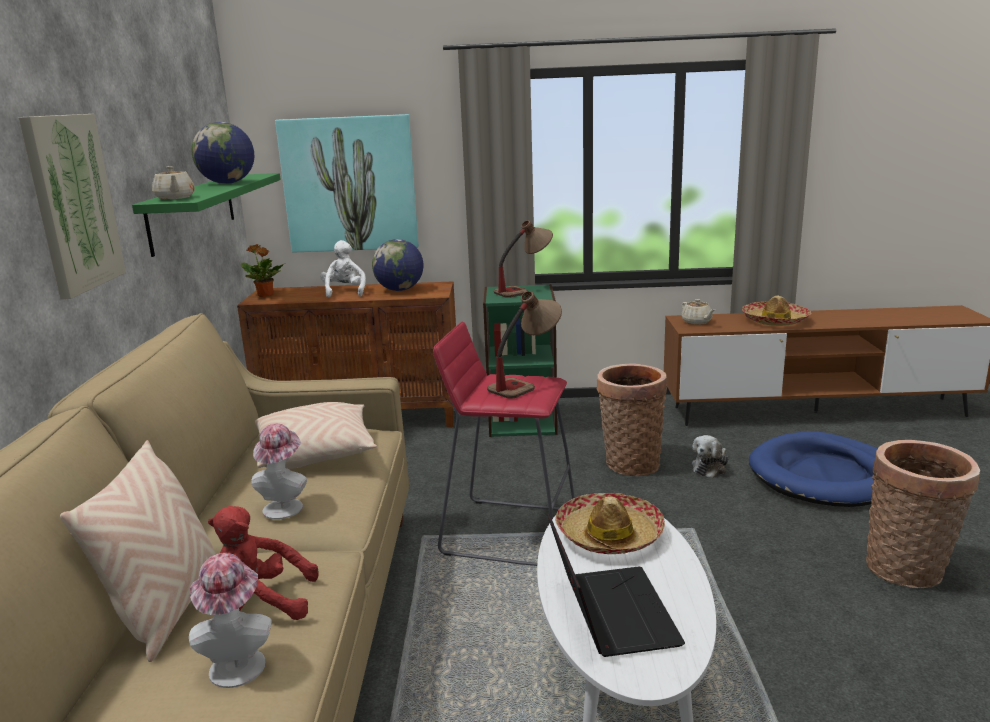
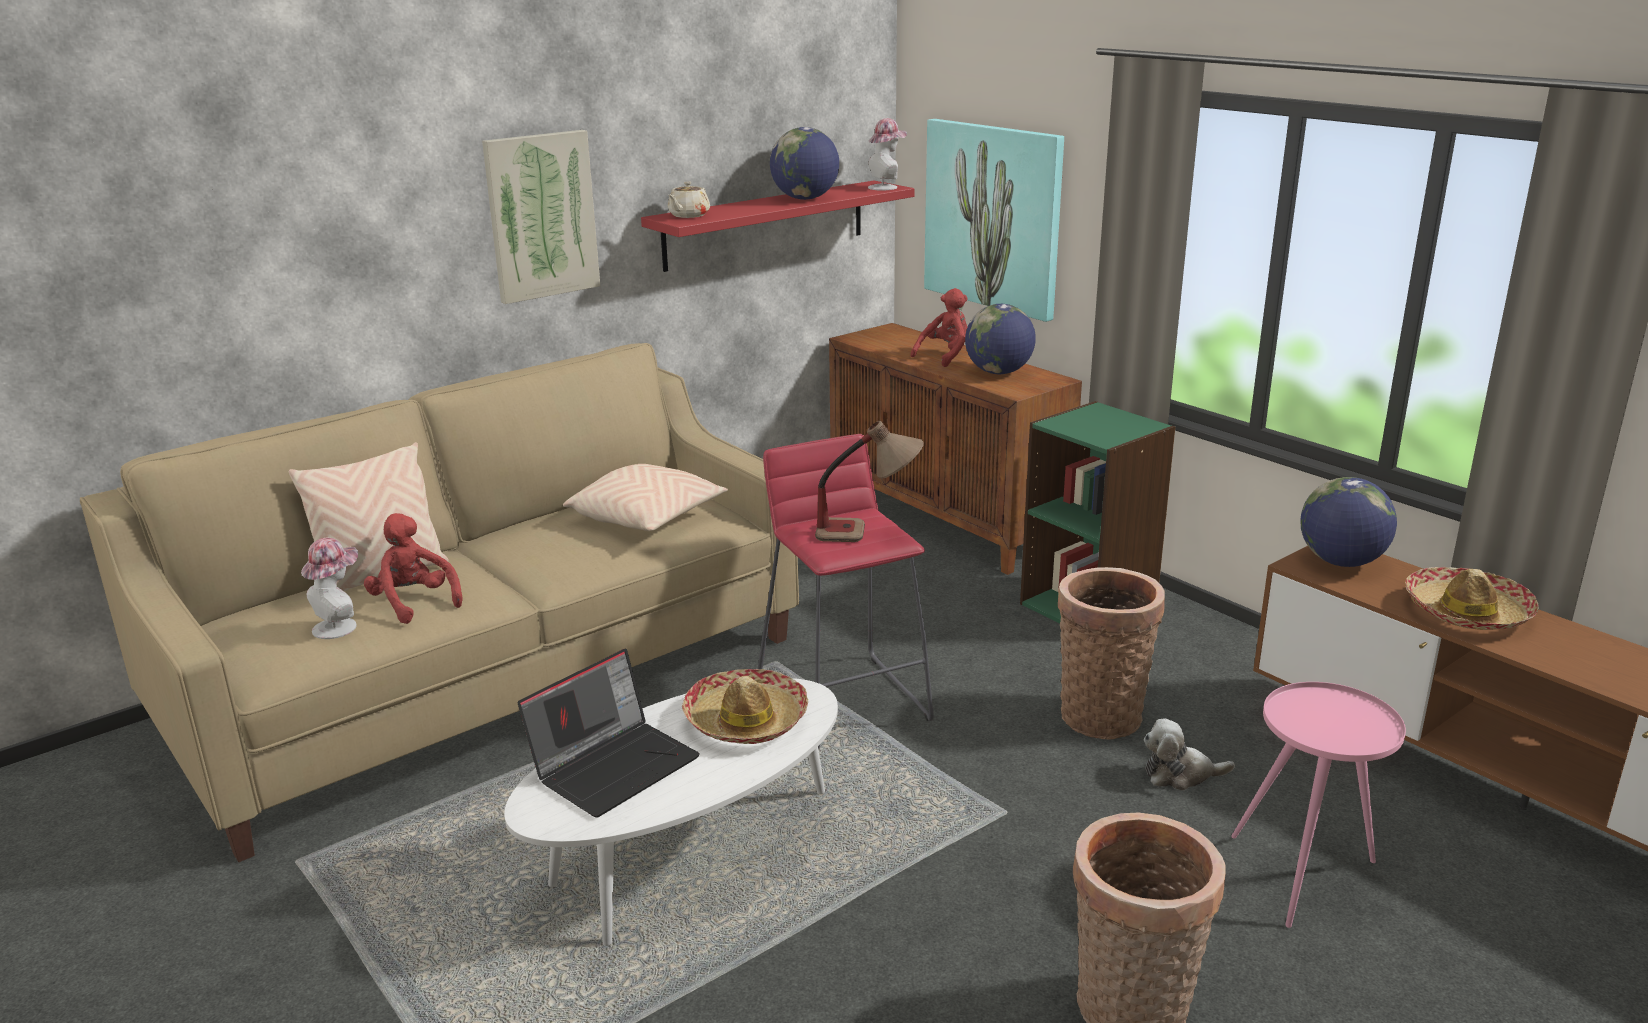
camera: 50 degrees right, 5 degrees up
green shelf [132,173,281,257] -> red shelf [641,181,914,272]
potted plant [241,244,284,297] -> none
hat [251,423,307,519] -> hat moved to [868,118,907,191]
white plush toy [320,240,366,297] -> red plush toy [911,288,968,367]
table lamp [494,220,553,298] -> none
beige teapot [681,299,715,325] -> globe [1300,477,1397,567]
blue dog bed [749,432,878,507] -> pink side table [1231,682,1406,928]

